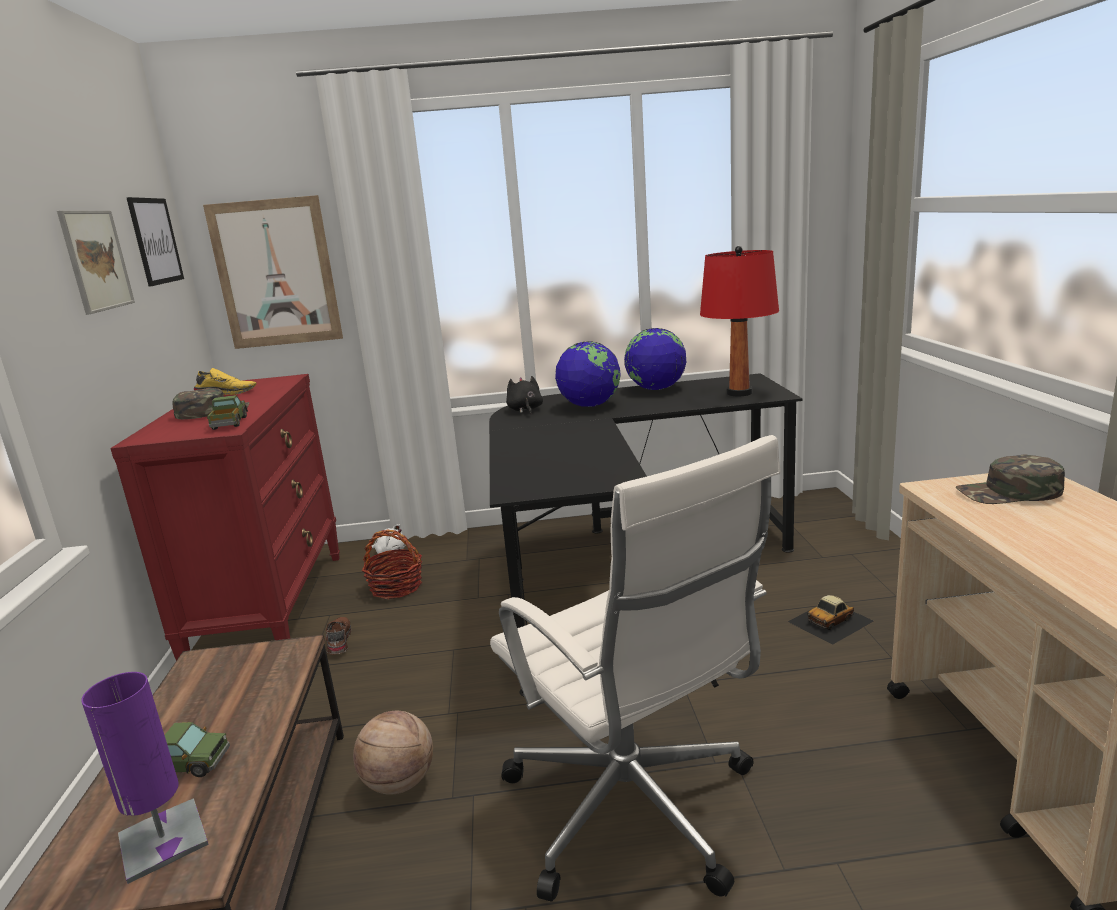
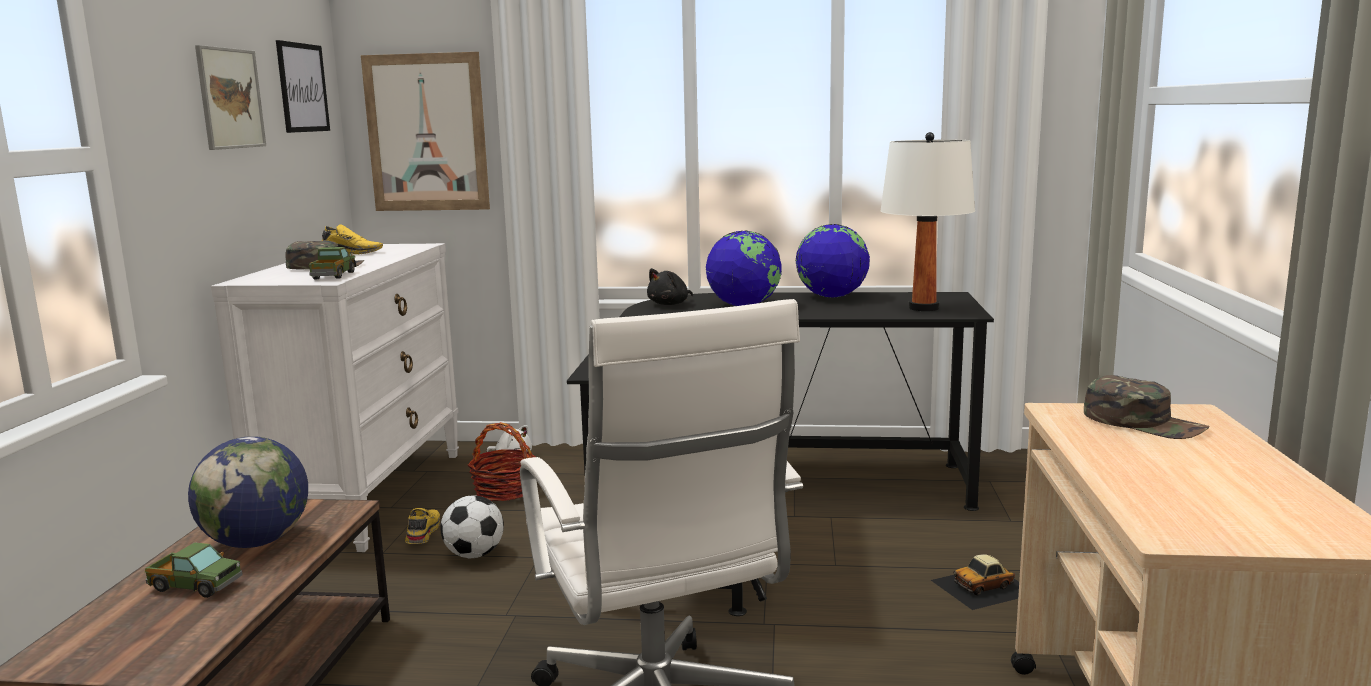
camera: 10 degrees right, 5 degrees down
purple table lamp [81,672,208,884] -> none
red dresser [110,374,340,661] -> white dresser [211,243,459,552]
brown shoe [325,617,351,655] -> yellow shoe [405,508,440,544]
basketball [353,711,433,795] -> none
black plush toy [506,376,543,415] -> black plush toy turned 135 degrees counterclockwise [647,268,693,305]
red table lamp [700,246,779,396] -> white table lamp [880,132,975,311]
green cap [956,455,1065,504] -> green cap turned 150 degrees counterclockwise [1084,375,1209,439]
none -> globe [188,436,308,548]
none -> football [440,495,504,558]

